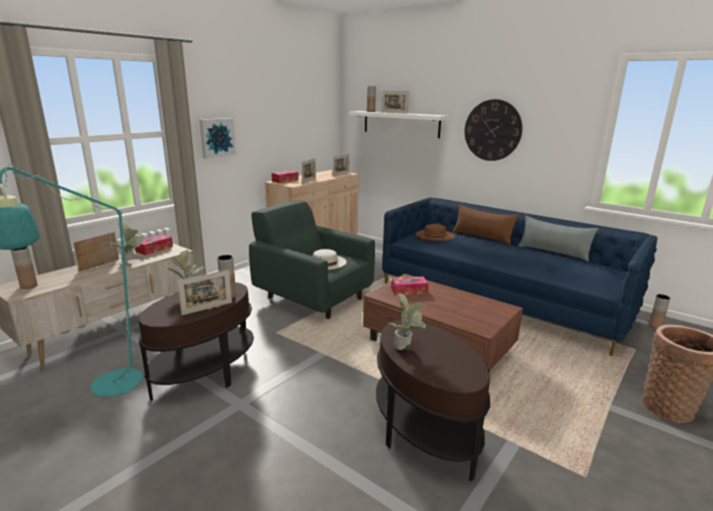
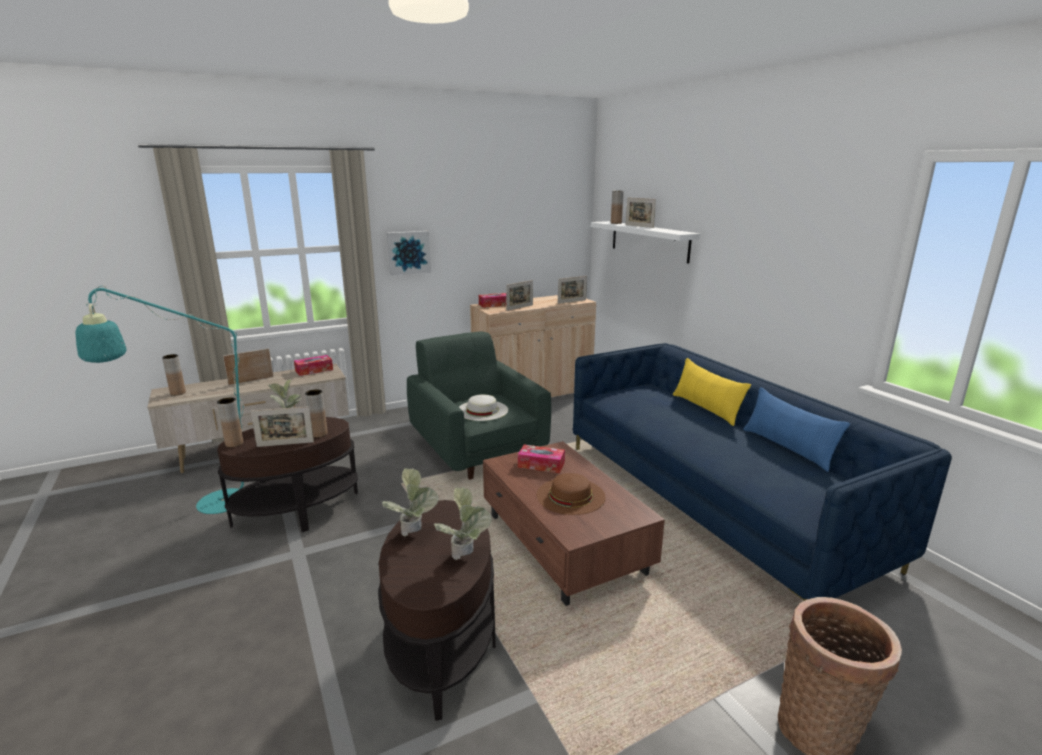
camera: 25 degrees right, 0 degrees up
potted plant [109,224,143,264] -> potted plant moved to [434,487,491,560]
brown hat [416,224,455,241] -> brown hat moved to [536,473,606,515]
brown pillow [452,204,519,245] -> yellow pillow [673,358,751,426]
wall clock [465,99,522,161] -> none
grey pillow [518,216,598,262] -> blue pillow [743,387,850,472]
brown vase [649,294,670,329] -> brown vase moved to [217,398,244,448]

